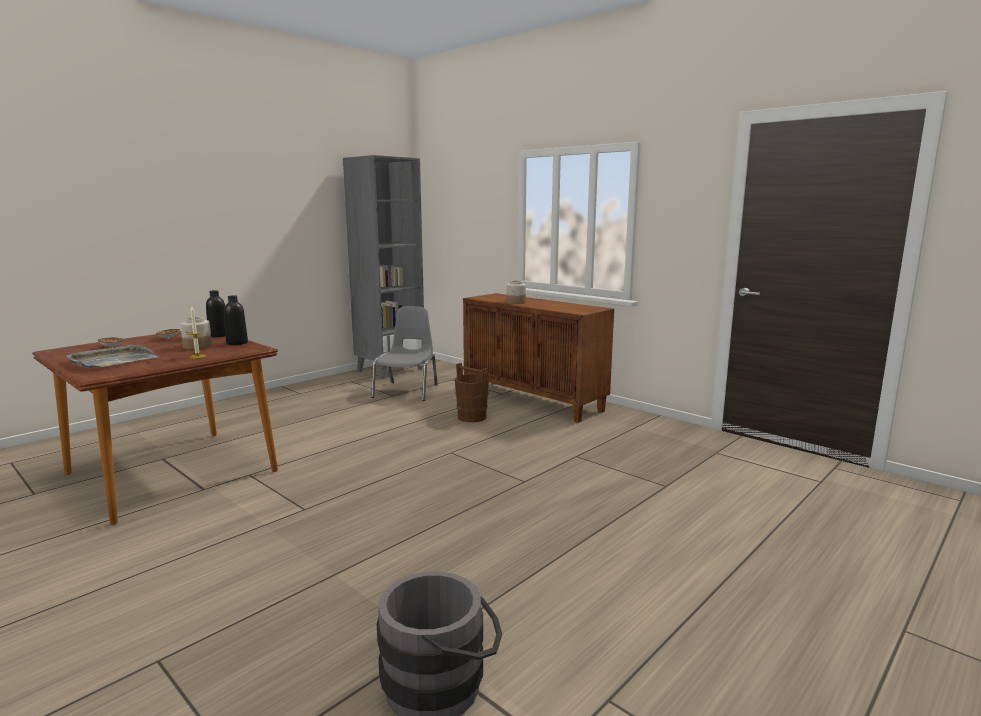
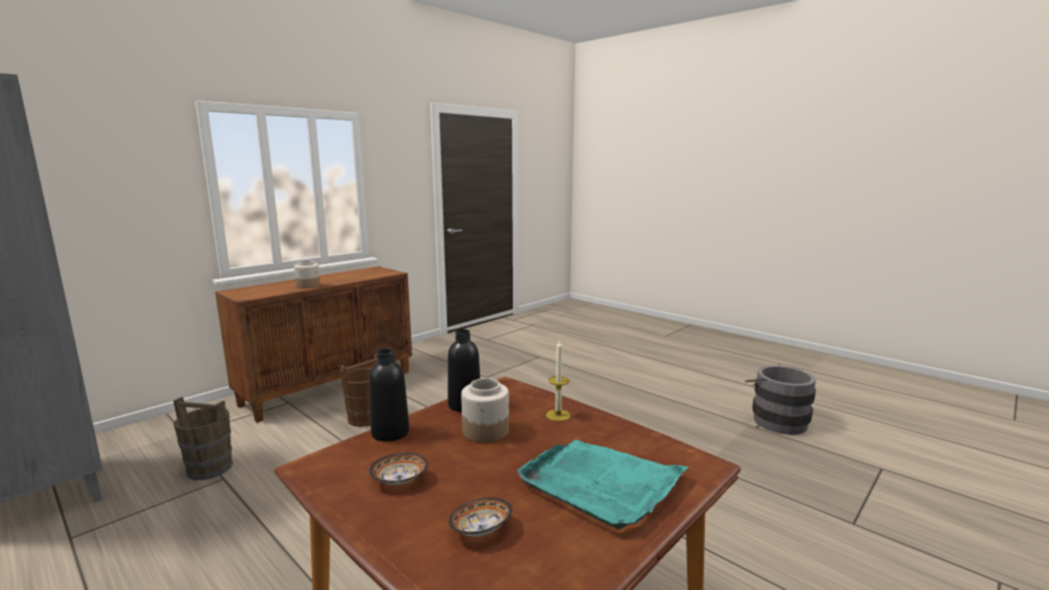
camera: 90 degrees left, 0 degrees up
grey tray [66,345,159,368] -> turquoise tray [517,440,688,530]
grey chair [371,306,438,401] -> brown bucket [173,397,233,480]

